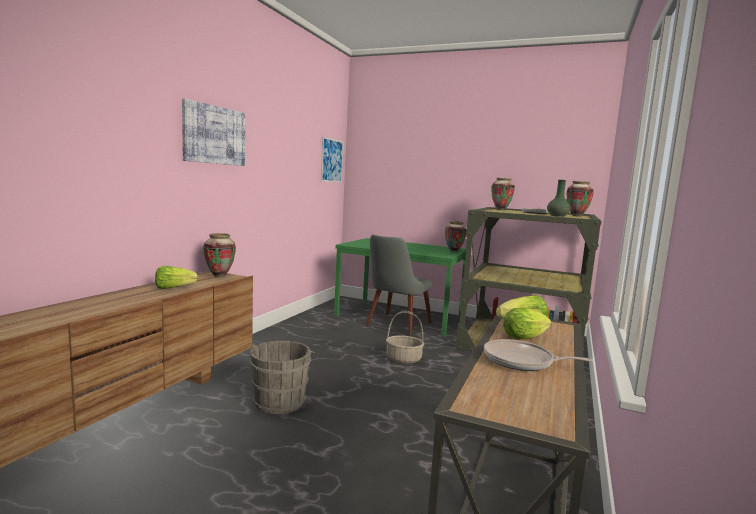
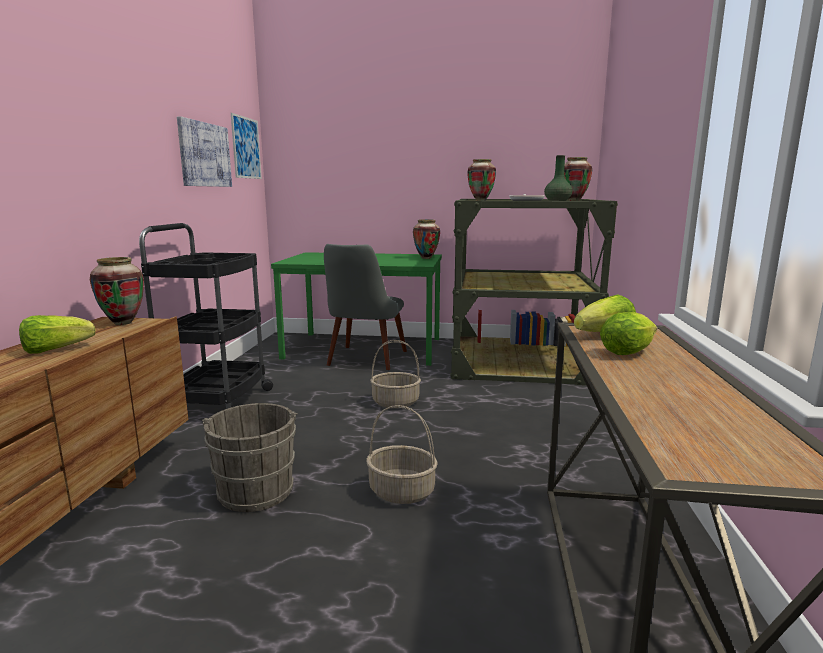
camera: 15 degrees left, 5 degrees up
picture [182,98,245,166] -> picture moved to [177,116,232,187]
frying pan [484,339,593,371] -> none
none -> black cart [139,223,273,409]
none -> basket [366,405,438,504]

